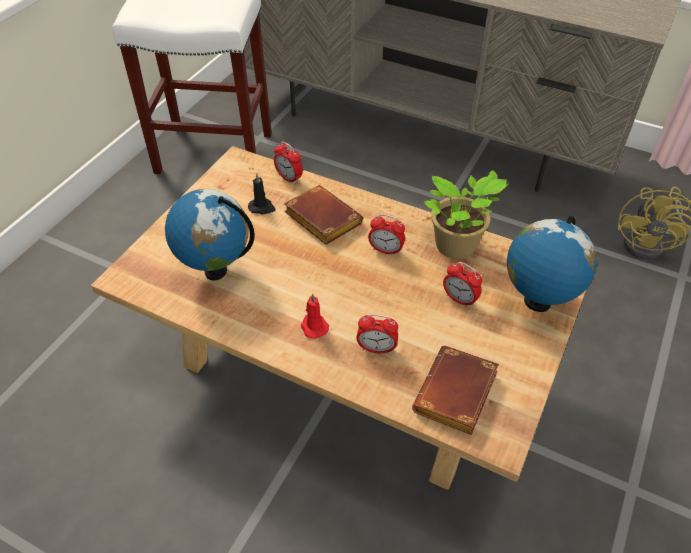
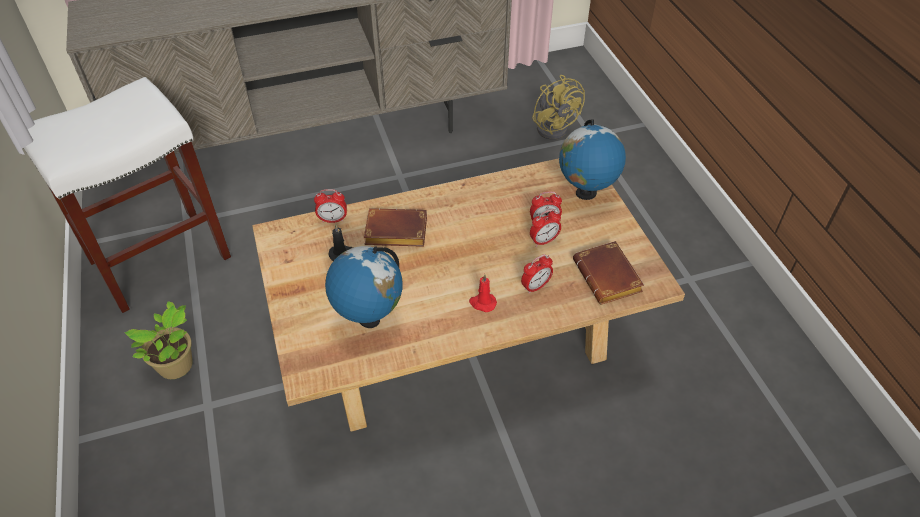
camera: 45 degrees left, 0 degrees up
alarm clock [368,214,405,256] -> alarm clock moved to [530,209,561,247]
potted plant [424,170,509,259] -> potted plant moved to [125,301,192,379]

